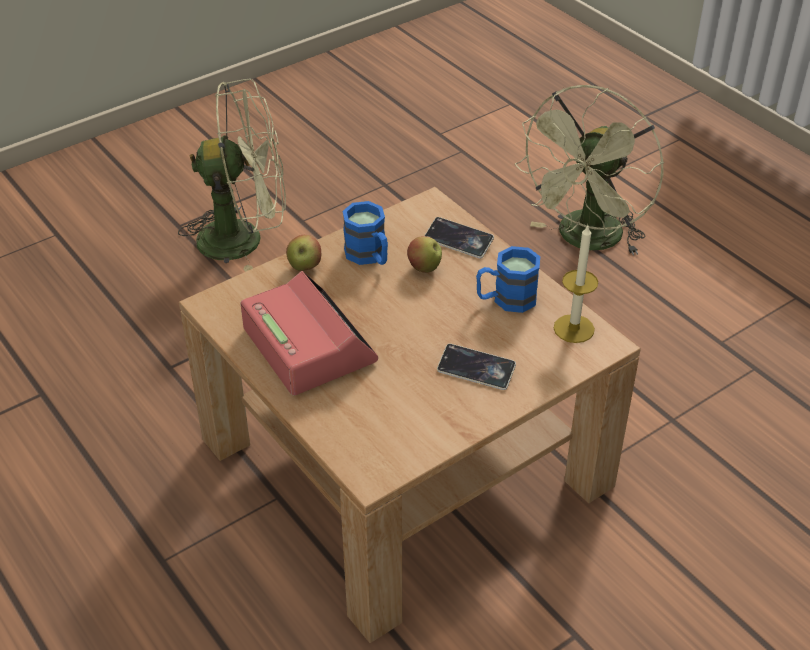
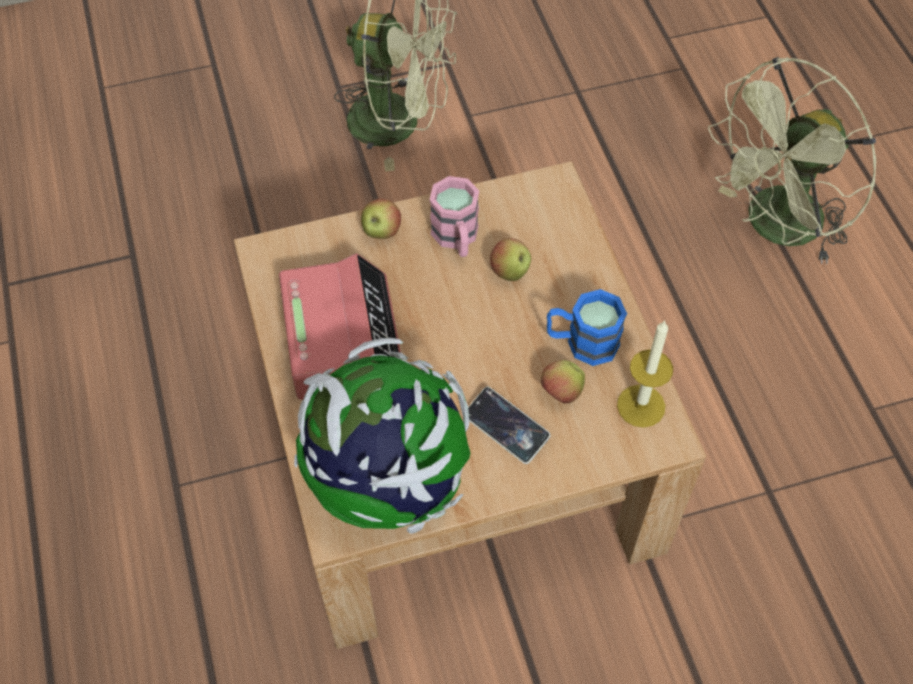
camera: 20 degrees right, 15 degrees up
blue mug [343,201,388,265] -> pink mug [430,176,479,257]
phone [424,217,494,258] -> none
none -> globe [294,338,470,534]
none -> apple [541,360,585,404]

